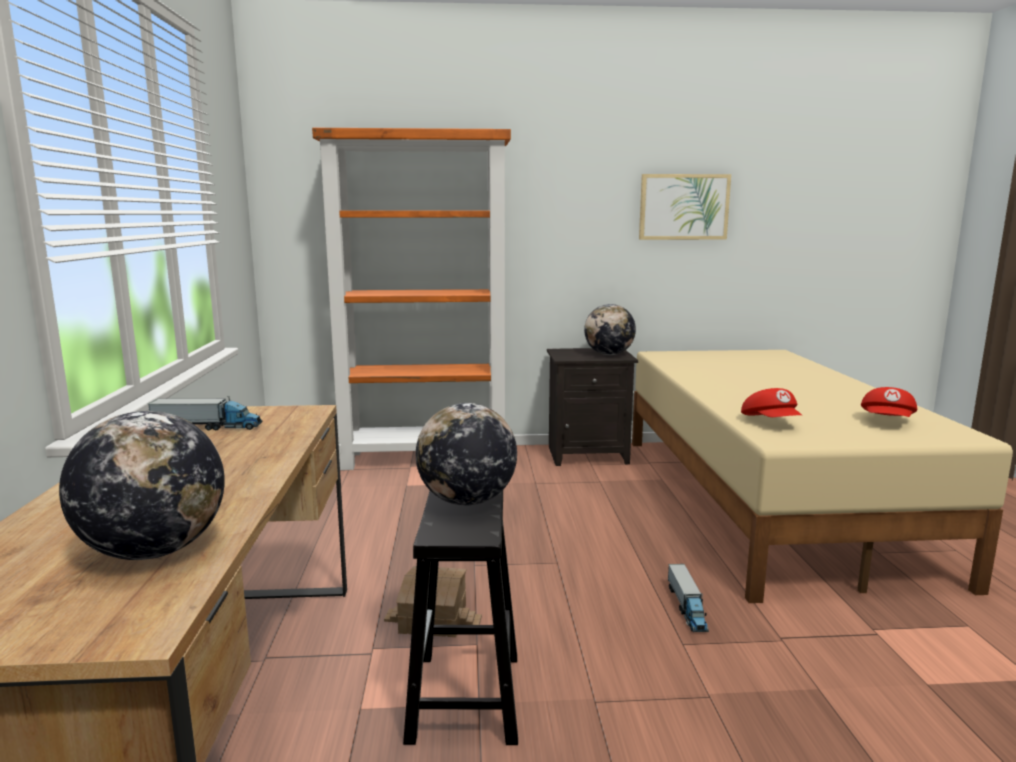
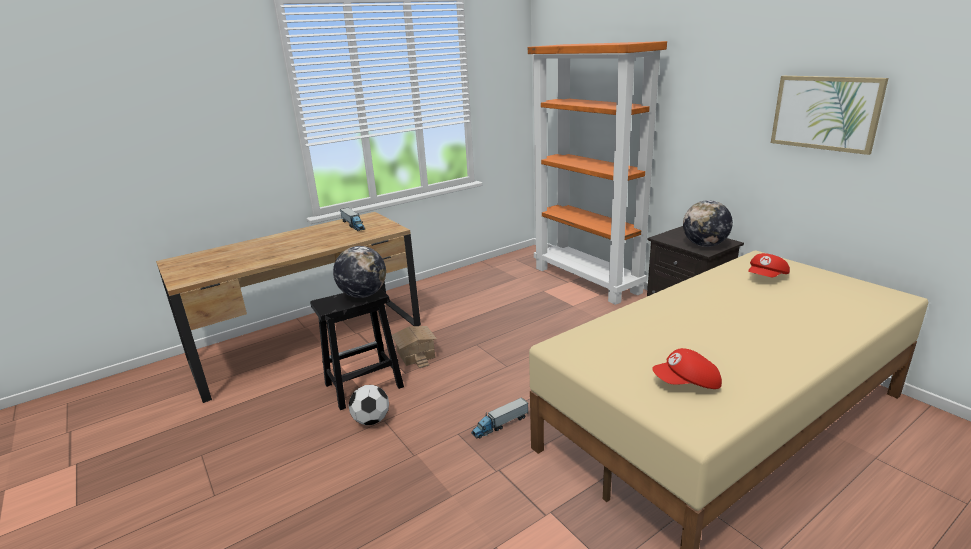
camera: 60 degrees right, 10 degrees up
globe [59,411,225,560] -> none
red cap [741,388,803,417] -> red cap moved to [748,253,790,277]
none -> football [349,385,389,425]

